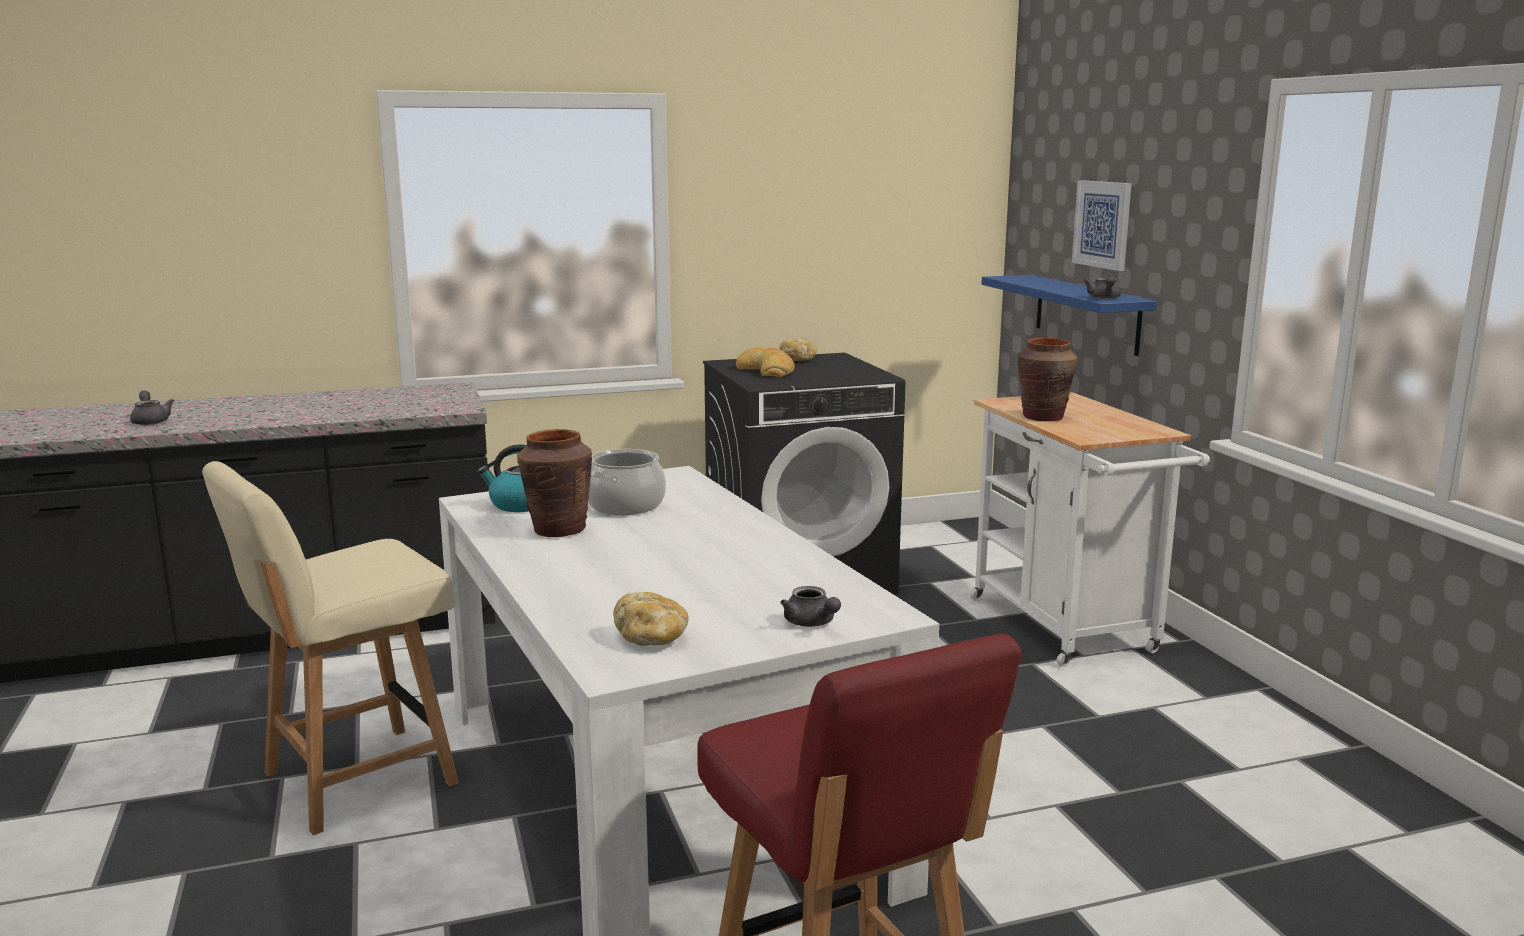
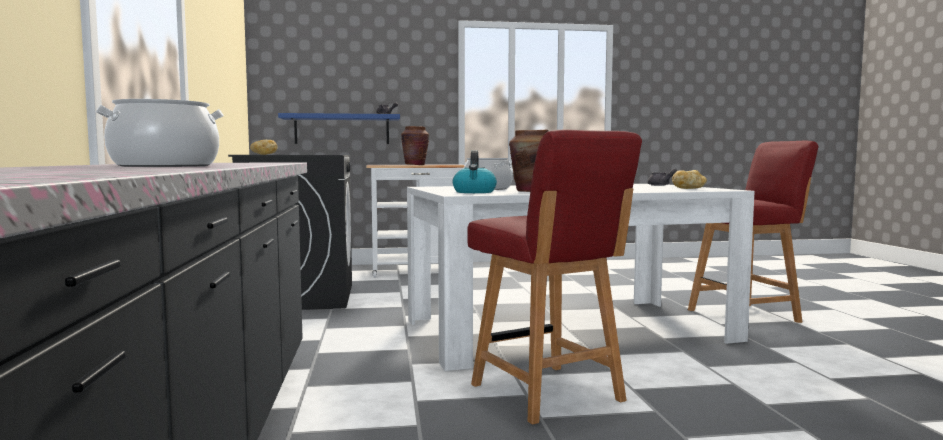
camera: 80 degrees left, 10 degrees down
grey teapot [130,391,175,425] -> cooking pot [96,99,224,167]
beige chair [202,461,459,835] -> red chair [467,130,642,425]
bread [736,347,795,377] -> none
picture [1072,180,1132,271] -> none

